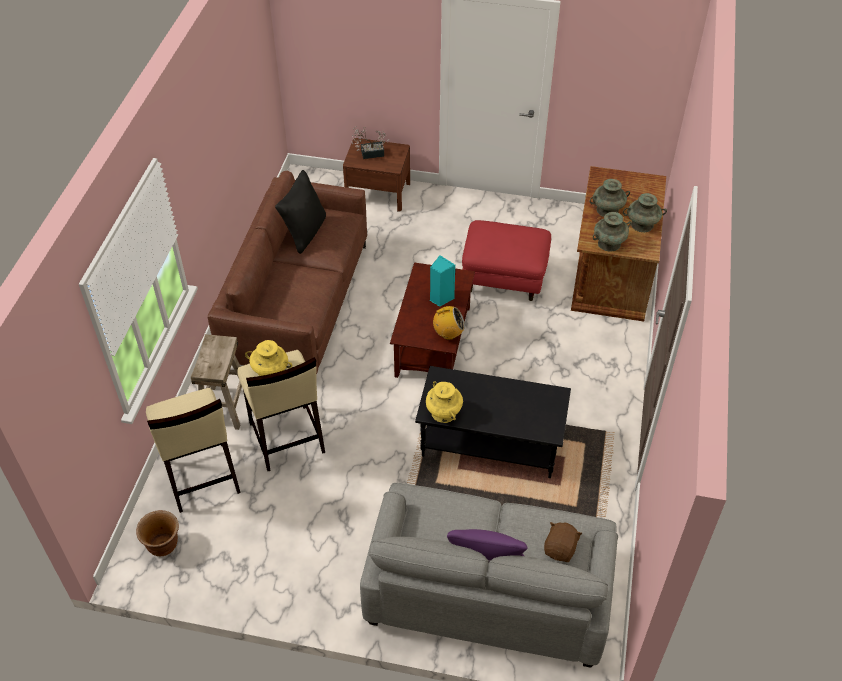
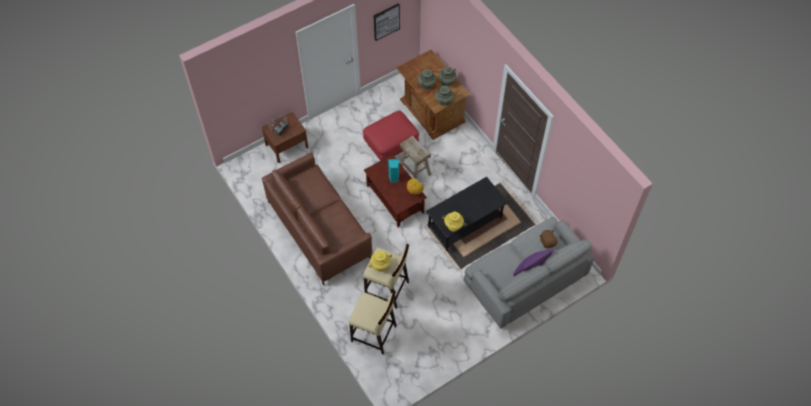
camera: 45 degrees left, 10 degrees up
brown planter [136,510,179,556] -> none
beige stool [191,334,242,430] -> beige stool moved to [400,136,431,179]
black pillow [275,170,326,254] -> none
none -> picture [374,4,400,41]

